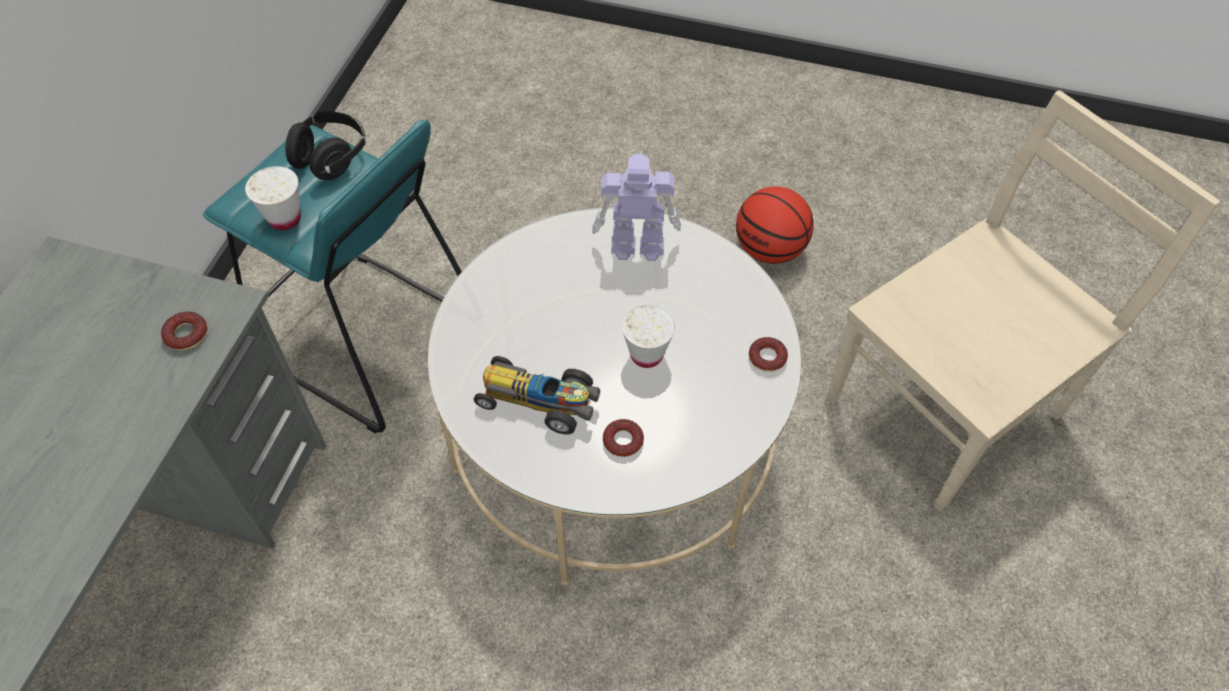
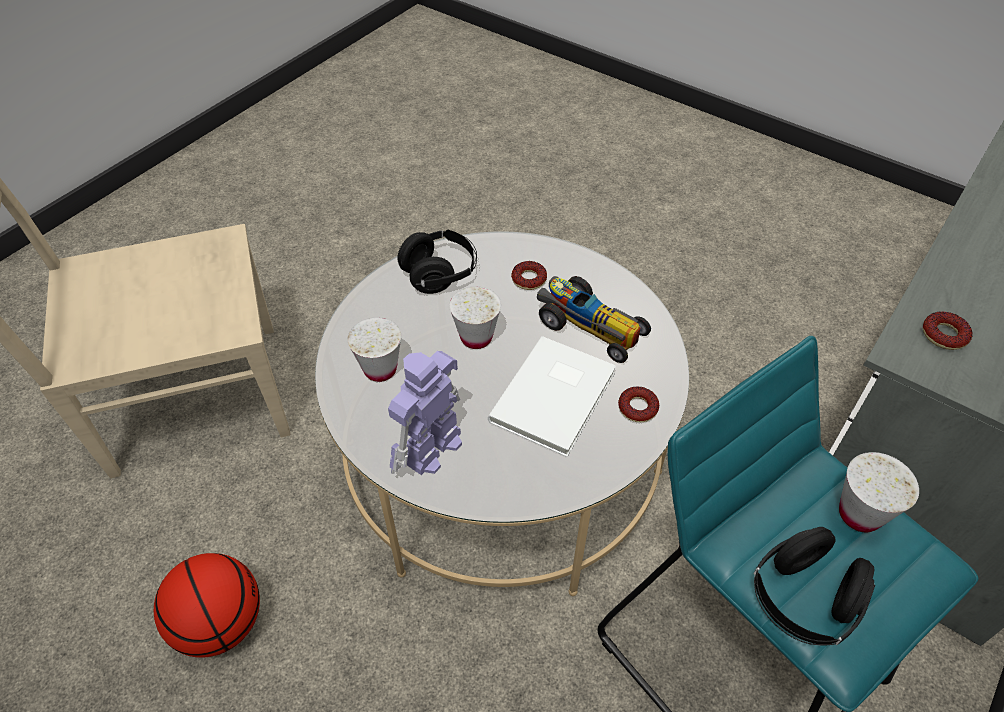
camera: 160 degrees left, 5 degrees down
toy robot [592,154,681,261] -> toy robot turned 105 degrees clockwise [388,351,462,475]
donut [749,337,788,372] -> donut moved to [618,387,659,422]
none -> white cup [347,317,401,382]
none -> black headphones [397,230,477,294]
none -> white book [488,336,616,457]

